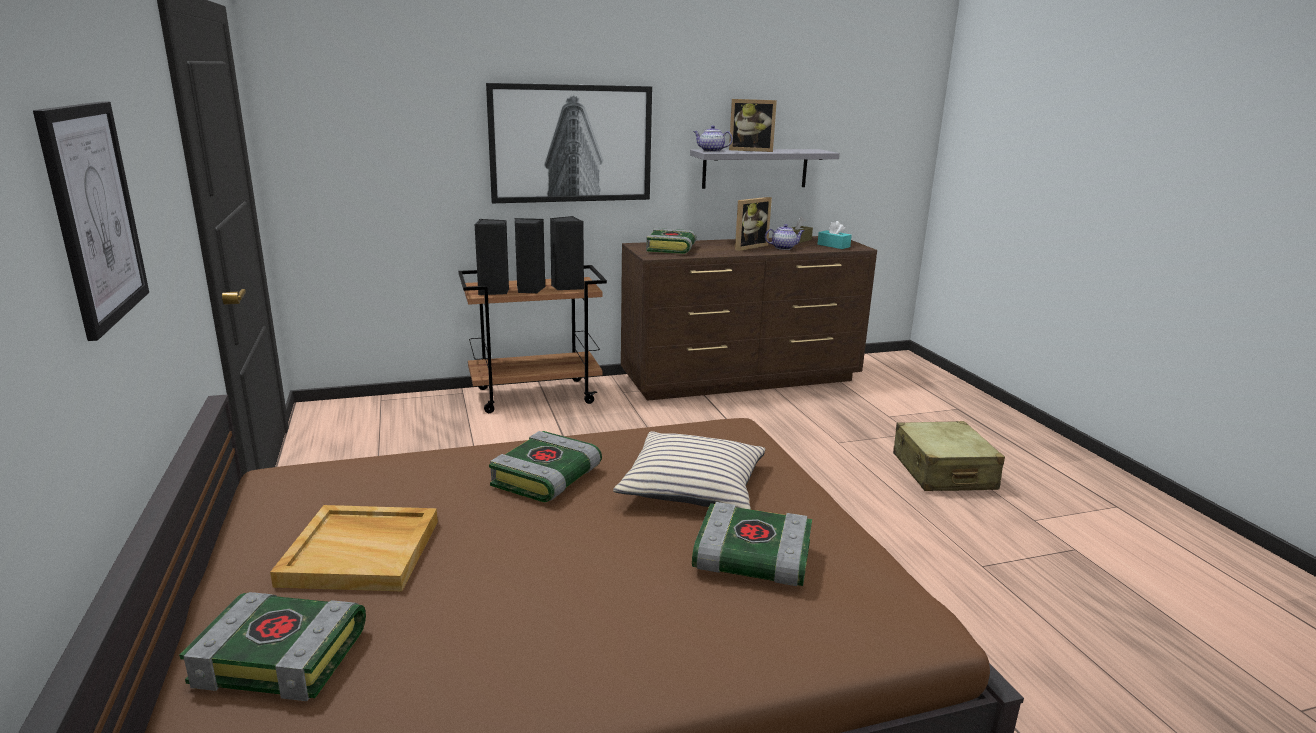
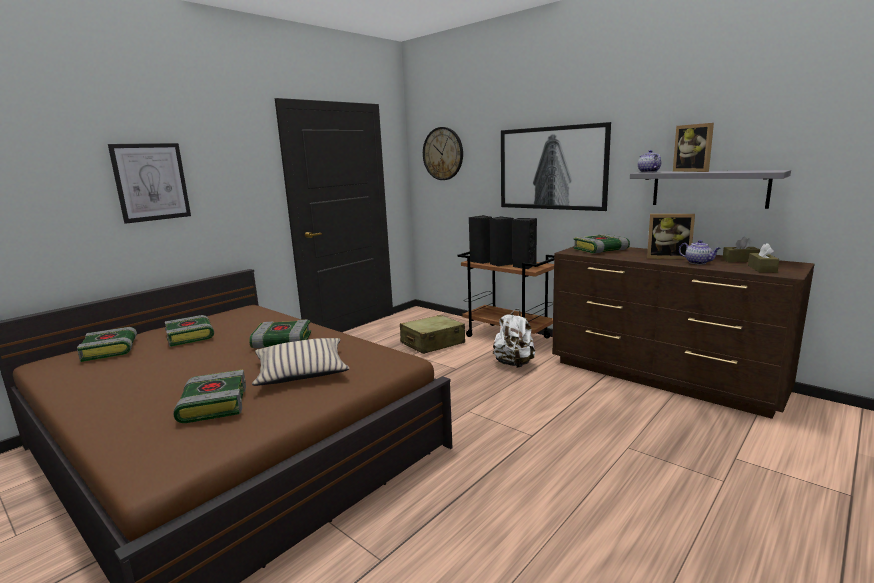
camera: 60 degrees right, 5 degrees down
beige tray [270,505,438,592] -> book [165,315,214,347]
turquoise tissue box [818,221,852,249] -> brown tissue box [748,243,779,273]
beige suitcase [893,421,1005,491] -> beige suitcase moved to [400,315,465,354]
none -> wall clock [423,127,463,180]
none -> white backpack [493,309,535,368]

